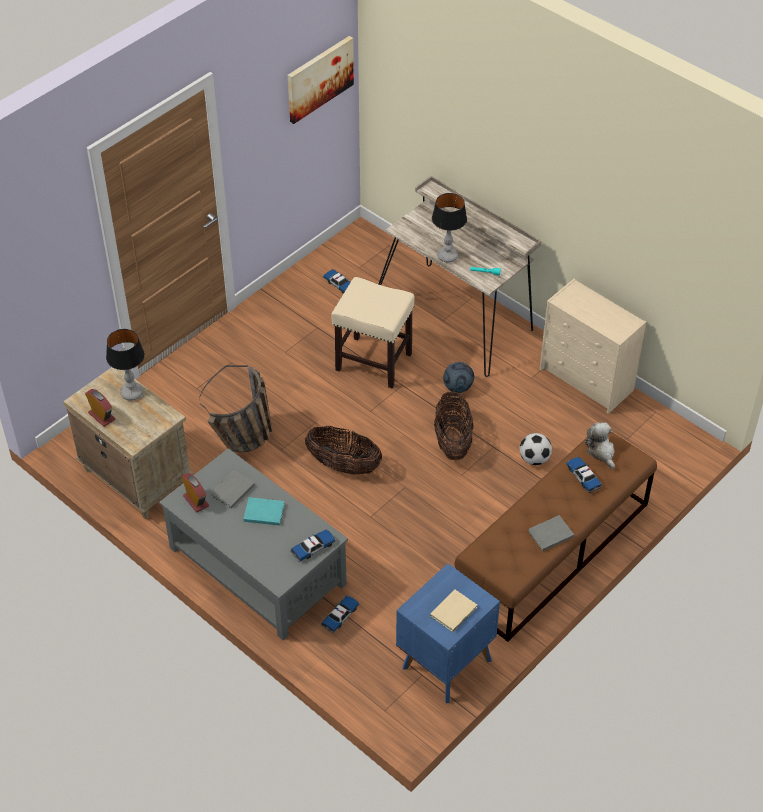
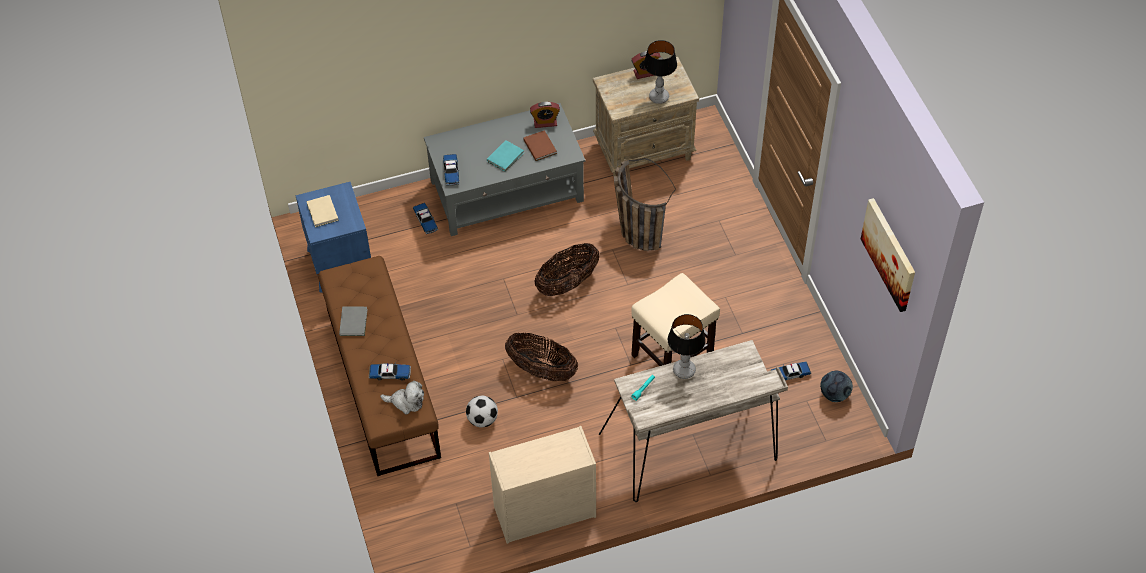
camera: 120 degrees right, 5 degrees up
grey book [211,471,255,509] -> brown book [523,130,557,161]
football [443,362,474,393] -> football moved to [820,371,853,402]

